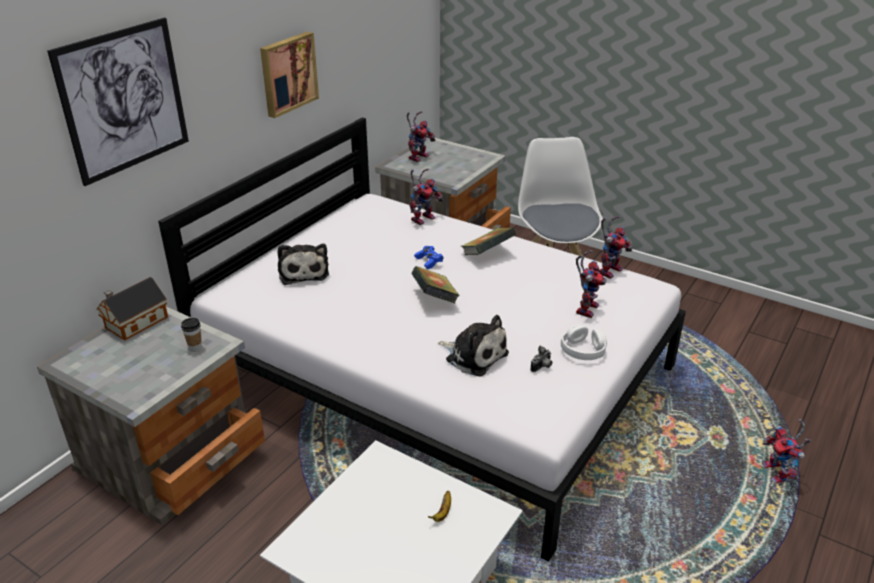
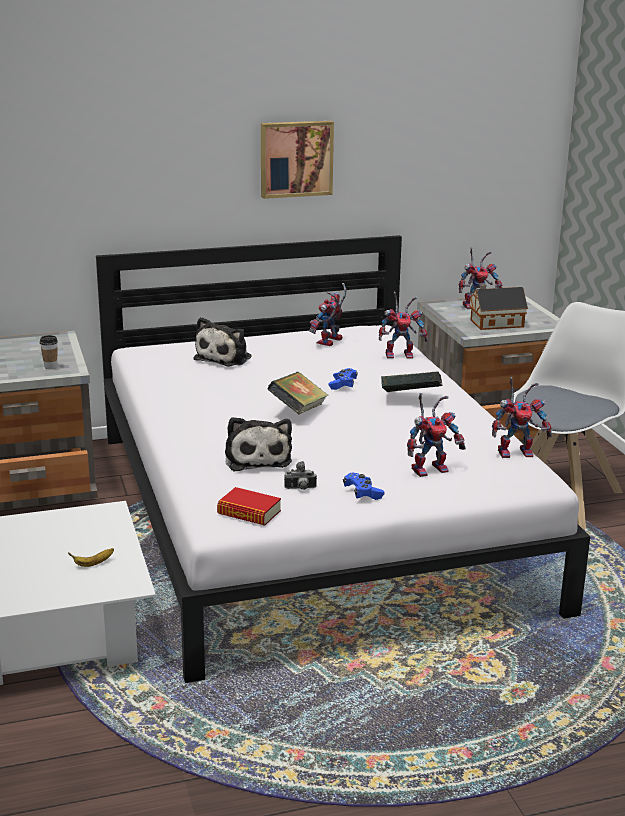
camera: 40 degrees right, 10 degrees down
picture [47,18,189,186] -> none
toy house [96,277,168,340] -> toy house moved to [469,284,528,330]
white headphones [561,324,607,360] -> blue game controller [343,473,384,500]
toy robot [762,419,811,483] -> toy robot moved to [309,283,347,346]
none -> book [217,487,281,526]

